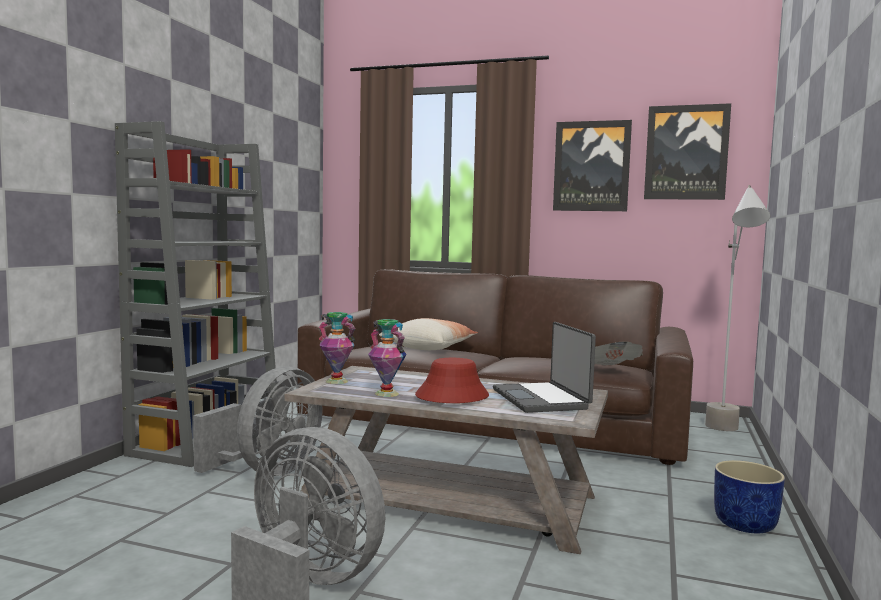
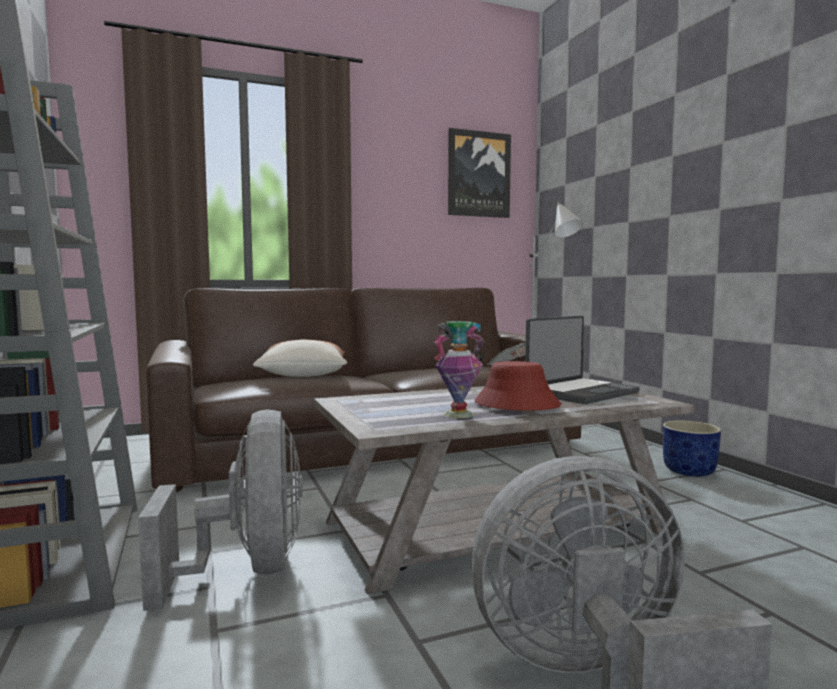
camera: 40 degrees left, 0 degrees up
vase [319,312,356,384] -> none
laptop [493,322,596,413] -> laptop turned 75 degrees counterclockwise [525,316,640,404]
picture [553,120,632,211] -> none

